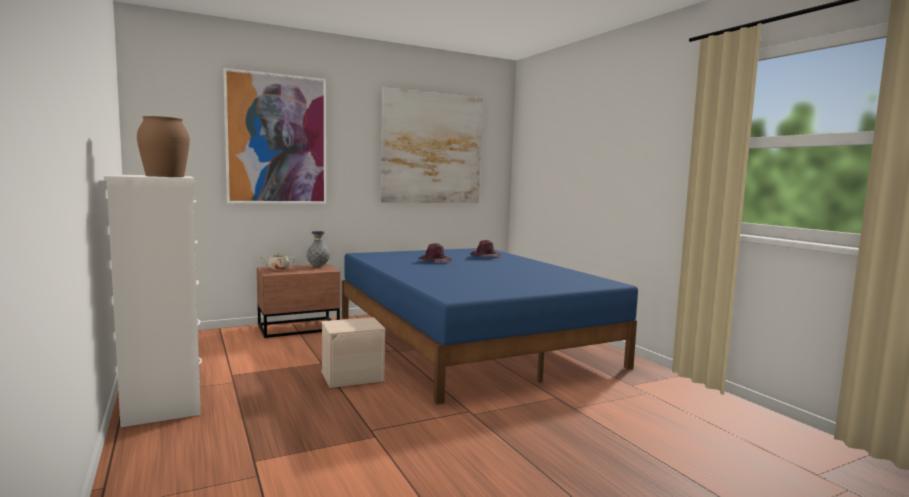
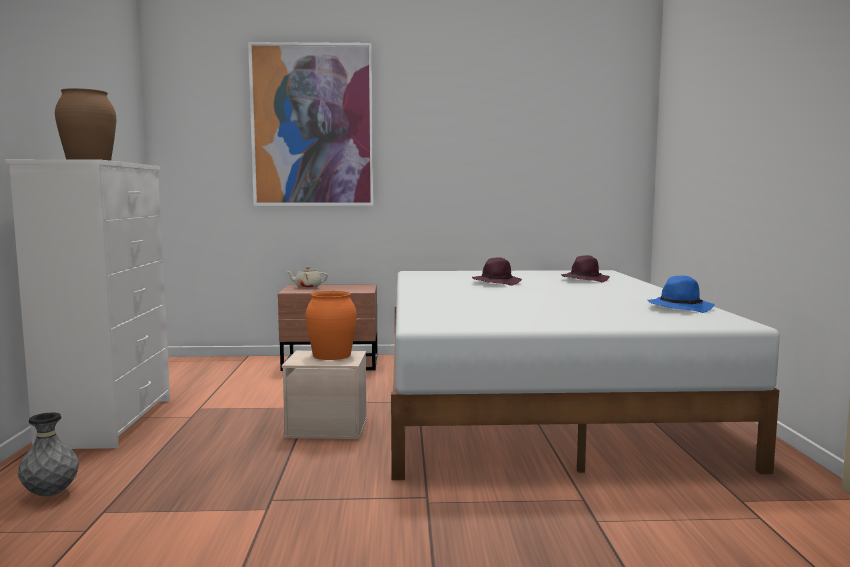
camera: 25 degrees right, 0 degrees up
grey vase [306,231,330,267] -> grey vase moved to [18,412,78,496]
blue bed [342,248,638,405] -> white bed [391,270,780,480]
picture [381,87,483,203] -> none
none -> orange vase [305,291,357,360]
none -> blue hat [647,276,715,313]

